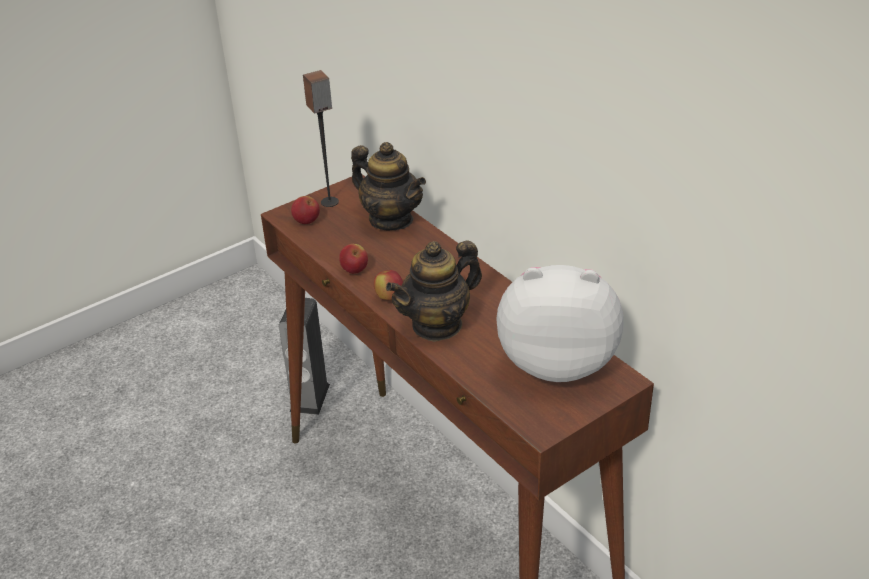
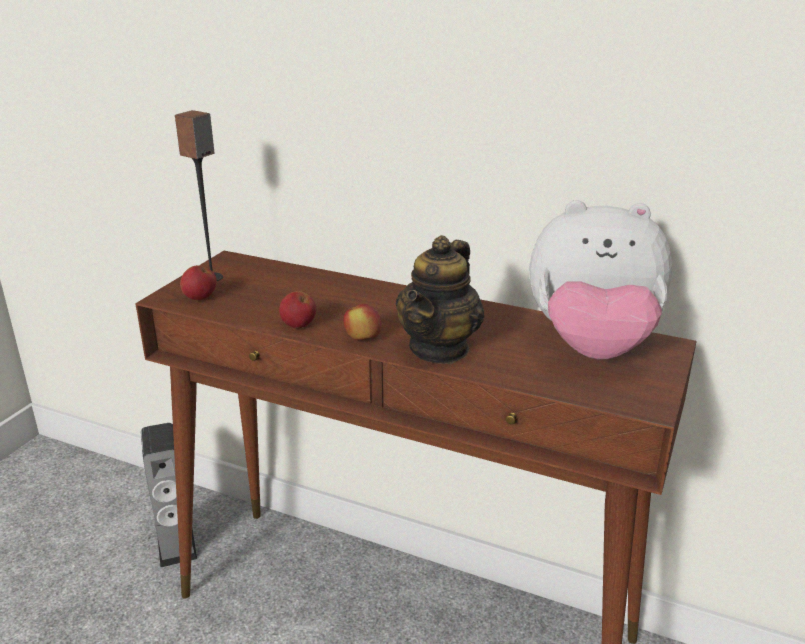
camera: 30 degrees left, 10 degrees down
teapot [351,142,426,230] -> none
plush toy [496,265,624,382] -> plush toy turned 150 degrees counterclockwise [529,200,672,360]

